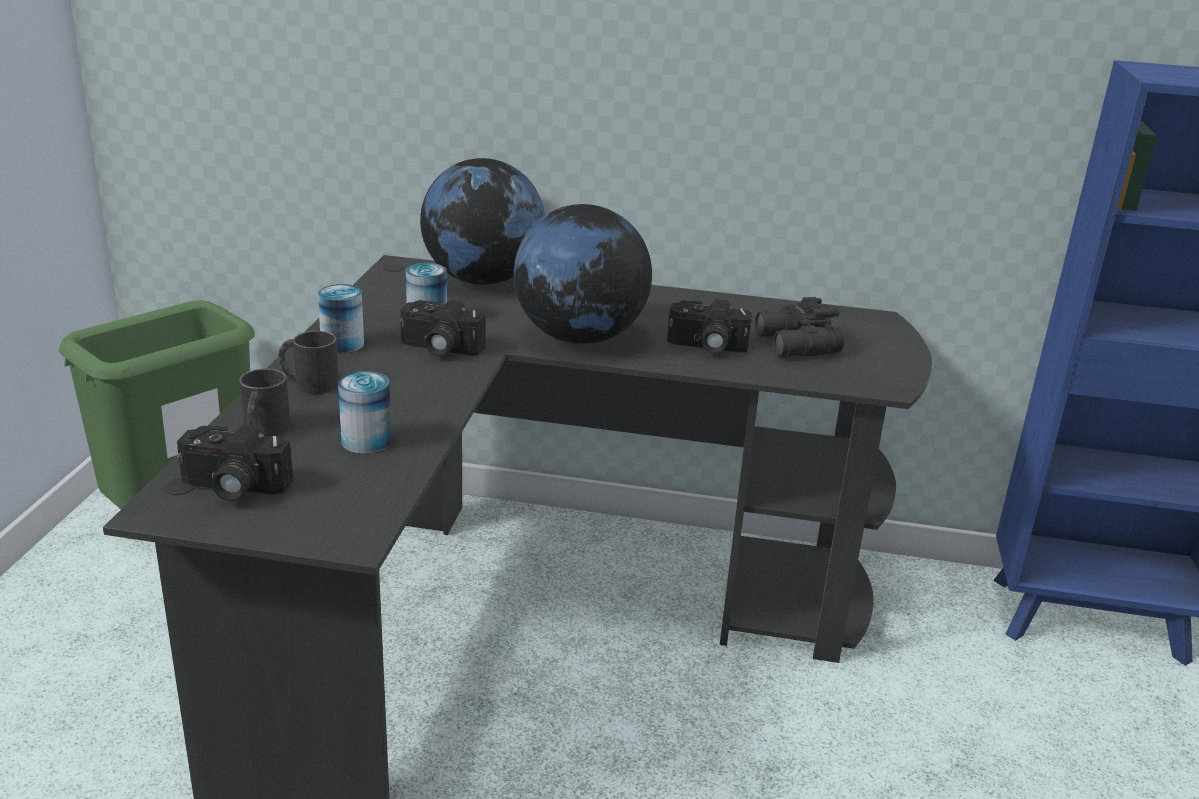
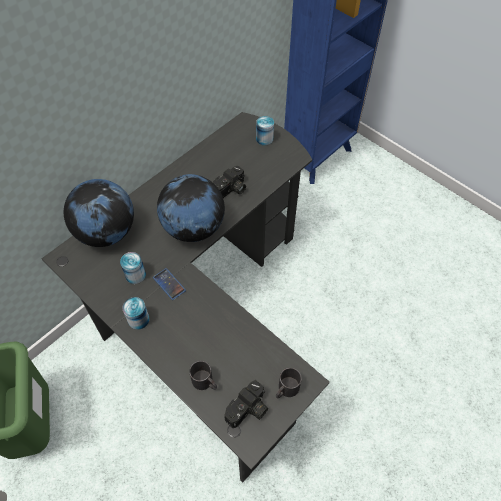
camera: 55 degrees left, 30 degrees up
black mug [278,331,339,394] -> black mug moved to [276,368,302,399]
can [338,371,392,454] -> can moved to [256,116,274,146]
camera [399,300,486,356] -> phone [153,268,186,300]
black binoculars [755,297,844,357] -> none

